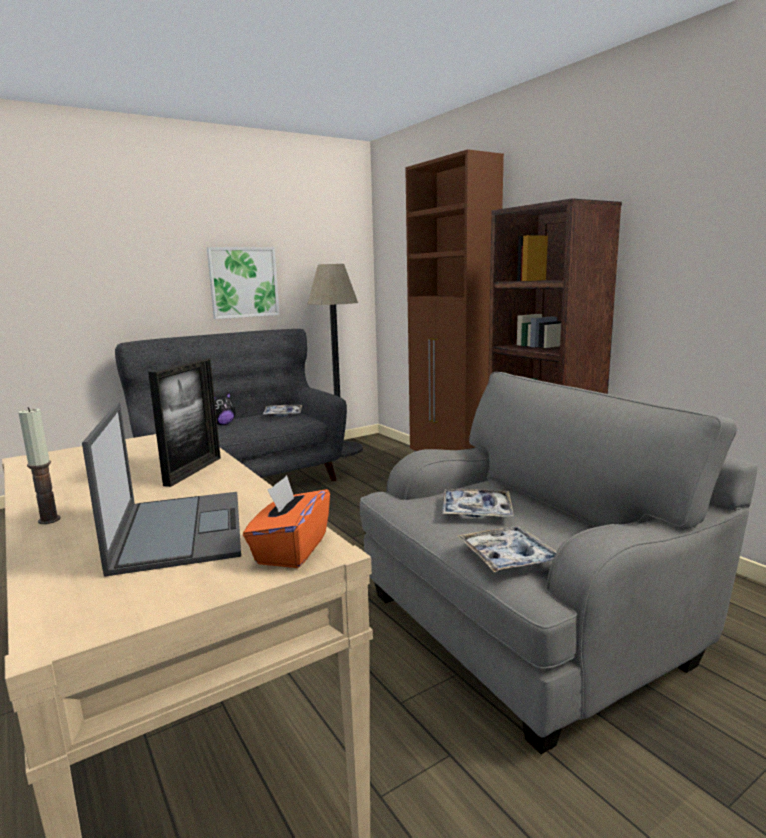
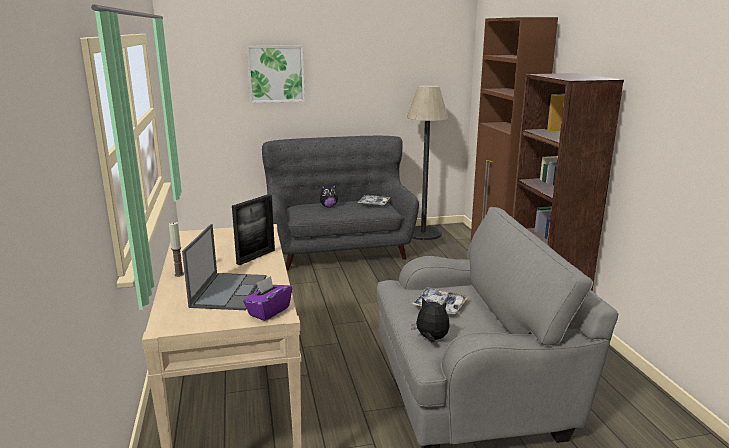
camera: 20 degrees right, 5 degrees up
picture [207,247,279,319] -> picture moved to [247,46,305,103]
orange tissue box [243,475,330,568] -> purple tissue box [243,276,292,321]
tray [457,526,557,572] -> plush toy [411,297,450,342]

